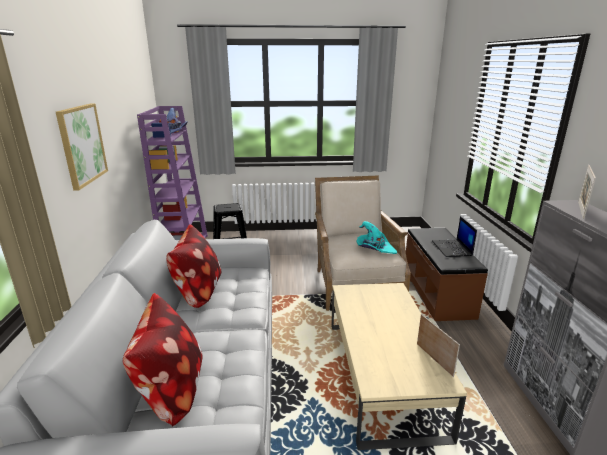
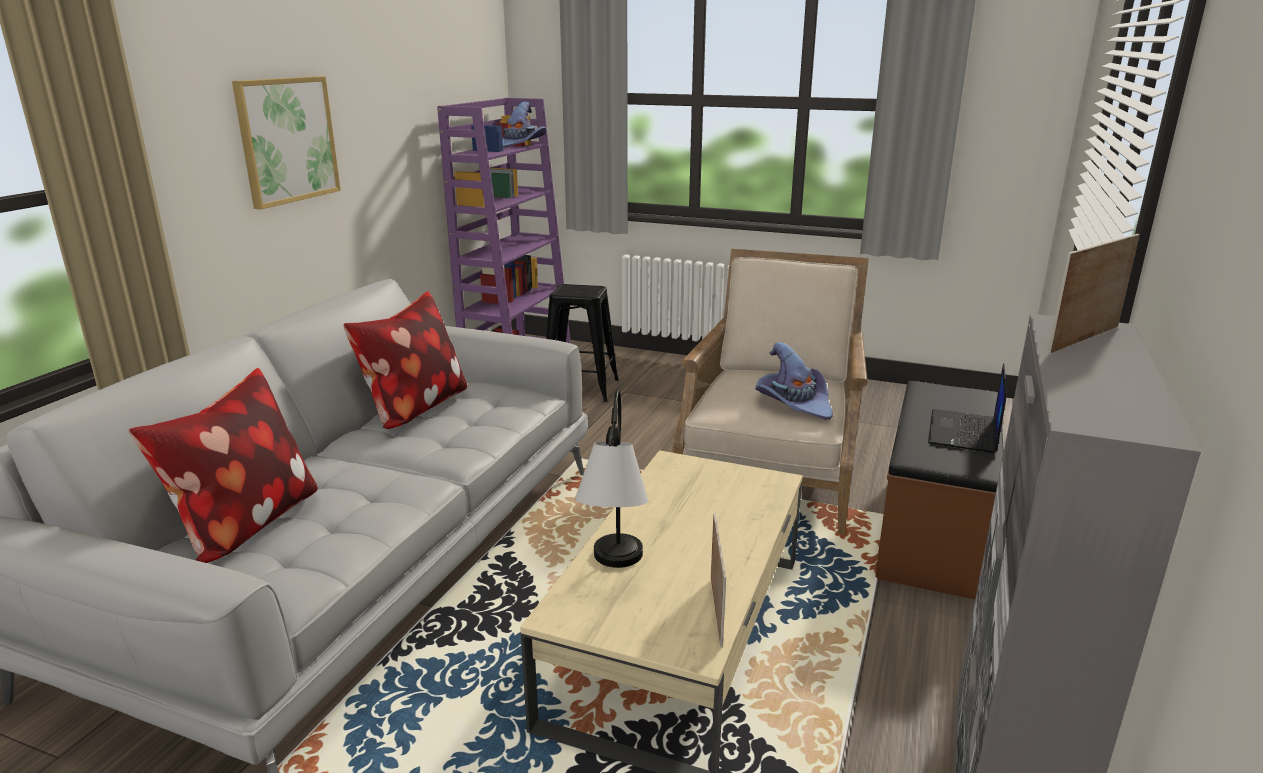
camera: 25 degrees right, 0 degrees up
turquoise hat [356,221,397,254] -> purple hat [755,342,833,420]
none -> table lamp [575,389,648,568]

